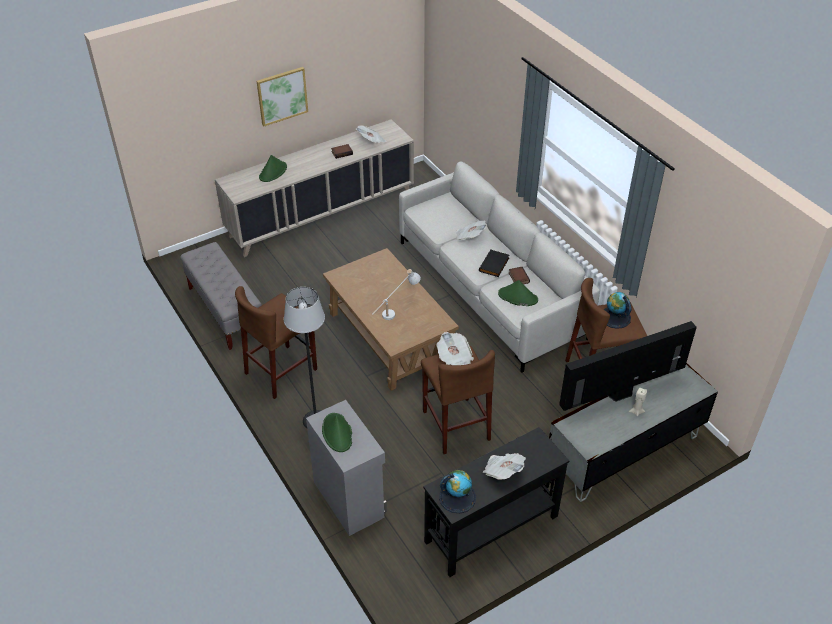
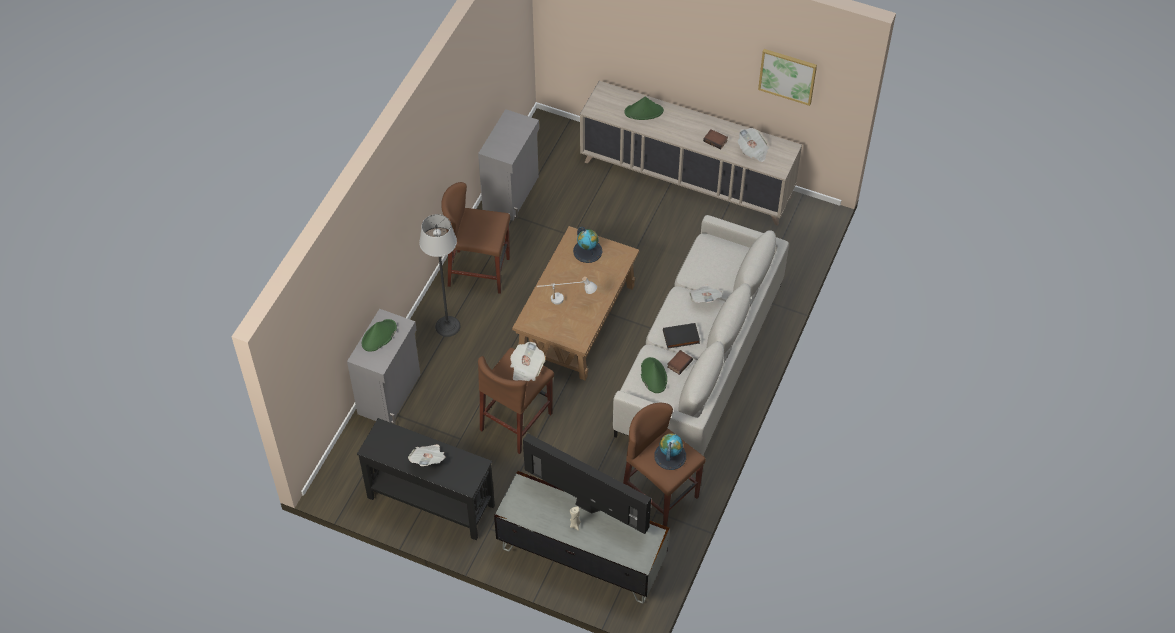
camera: 55 degrees right, 10 degrees up
grey bench [180,242,262,350] -> grey cabinet [478,109,539,221]
picture [257,67,308,126] -> picture moved to [758,49,817,106]
globe [439,470,476,513] -> globe moved to [573,227,602,263]

